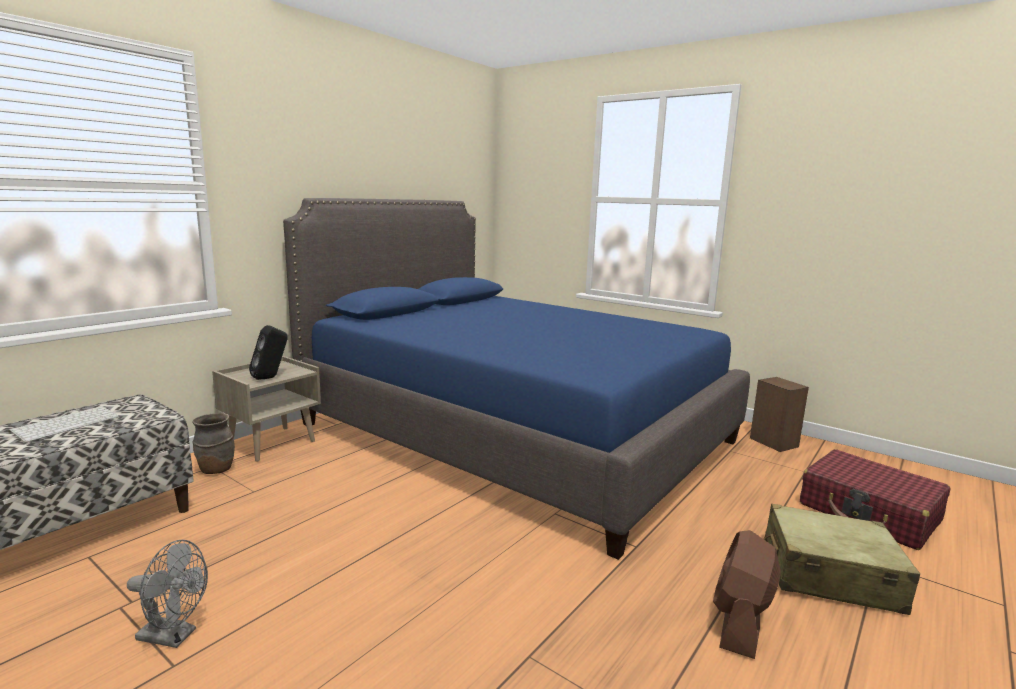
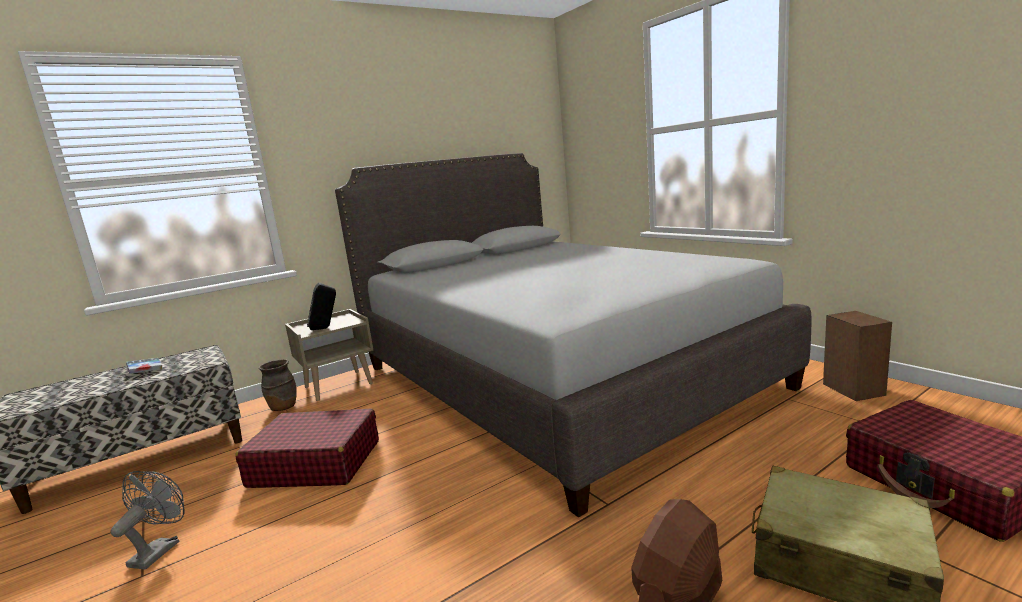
camera: 20 degrees right, 0 degrees up
keyboard [8,406,119,443] -> book [126,358,162,374]
grey fan [127,540,208,648] -> grey fan turned 105 degrees counterclockwise [110,471,184,570]
blue bed [283,198,750,560] -> grey bed [335,153,811,518]
none -> red suitcase [235,408,379,488]

